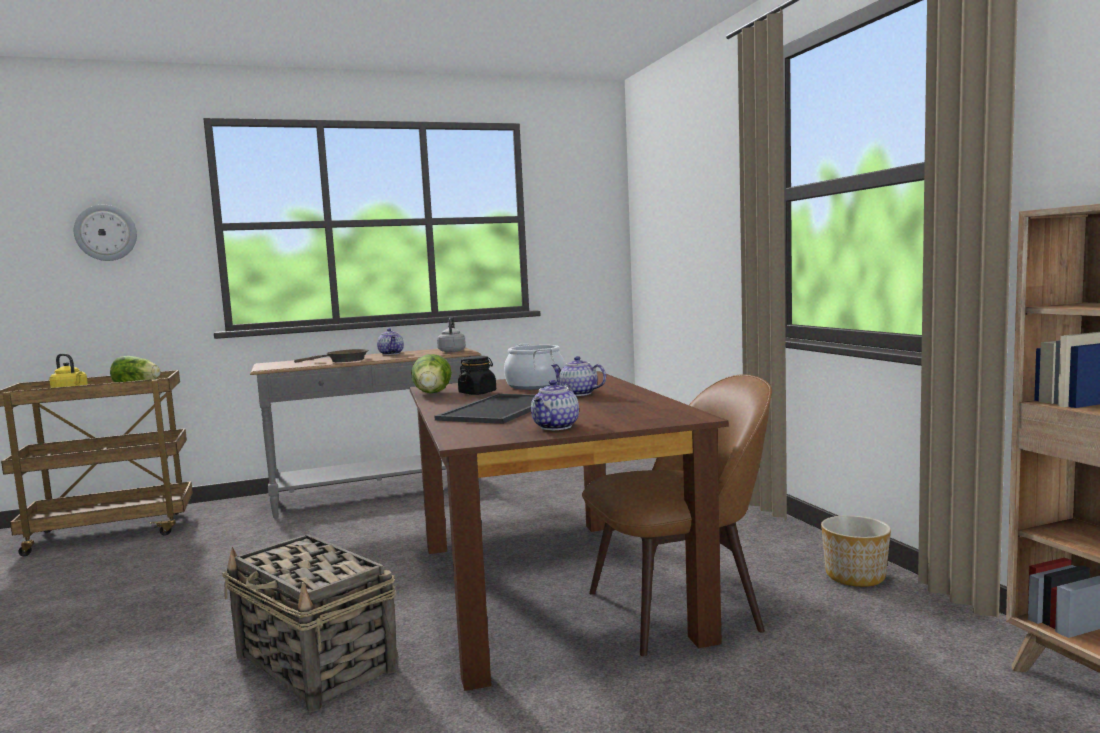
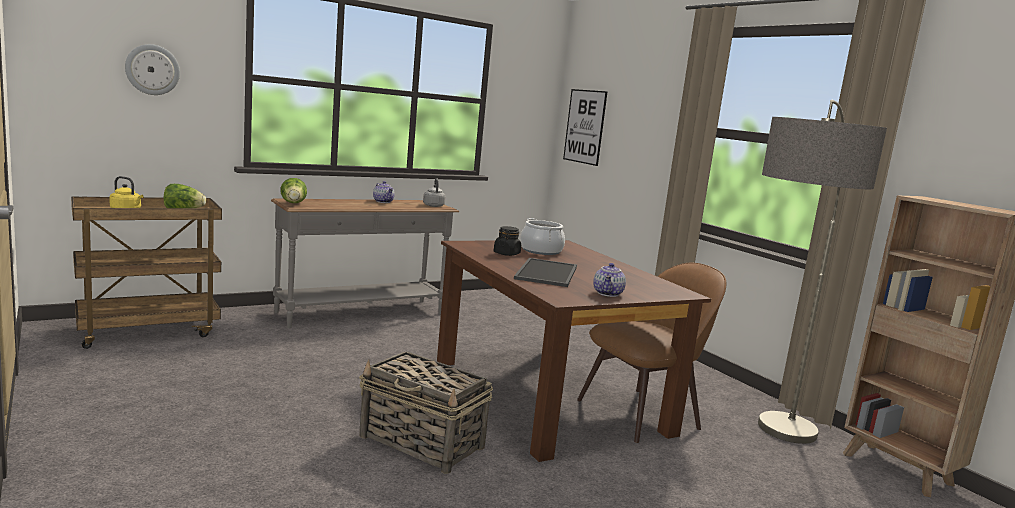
camera: 15 degrees left, 5 degrees up
brown frying pan [294,349,368,363] -> none
lettuce [411,354,452,393] -> lettuce moved to [280,178,307,203]
teapot [551,356,606,396] -> none
planter [821,515,891,587] -> none
none -> picture [563,89,607,166]
none -> floor lamp [758,100,887,444]

